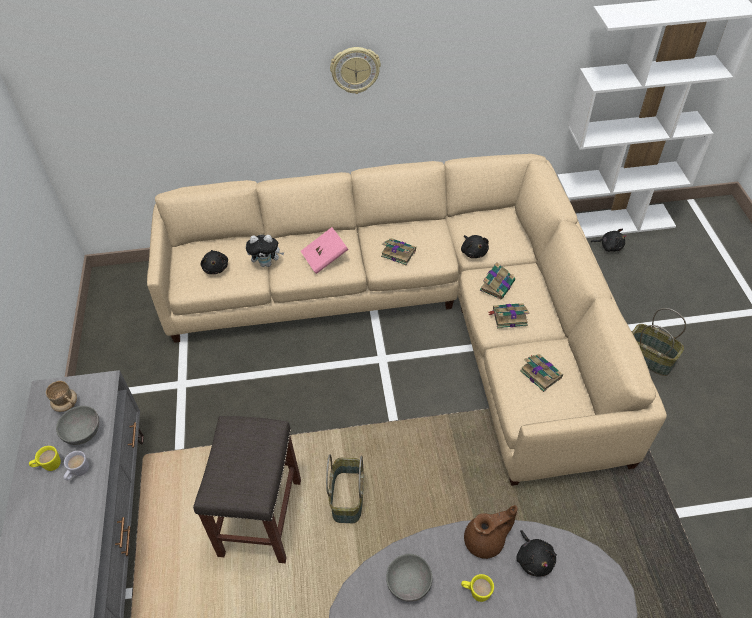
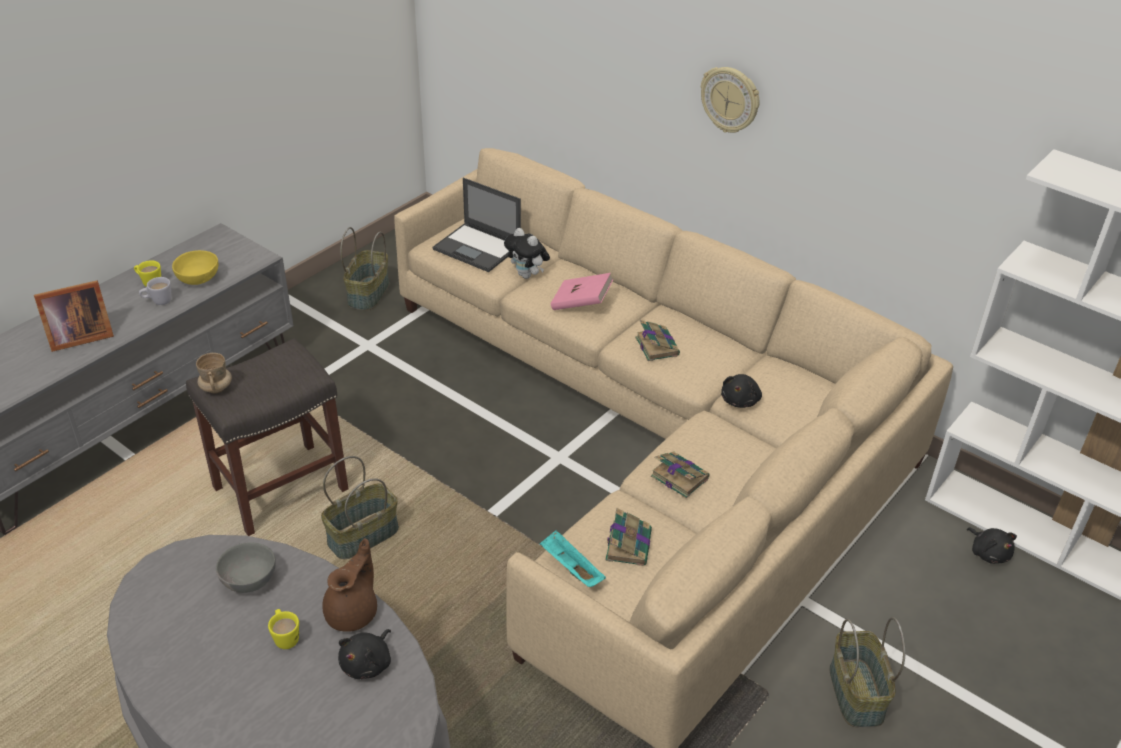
camera: 45 degrees right, 10 degrees down
beige mug [46,381,77,412] -> beige mug moved to [196,353,232,393]
grey bowl [56,406,99,445] -> yellow bowl [172,250,218,285]
black plush toy [201,250,228,274] -> laptop [433,178,521,272]
brown teapot [464,505,517,559] -> brown teapot turned 90 degrees counterclockwise [322,538,377,632]
book [480,262,515,300] -> none
none -> picture frame [34,280,114,352]
none -> basket [340,227,389,311]
none -> turquoise tray [540,530,606,587]

